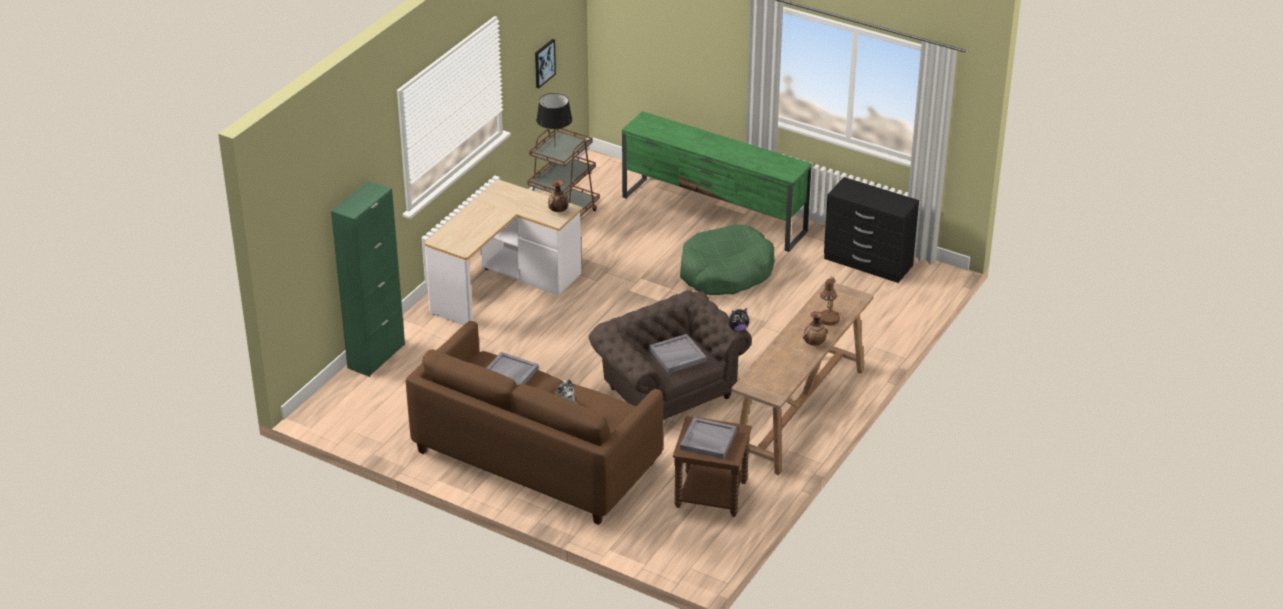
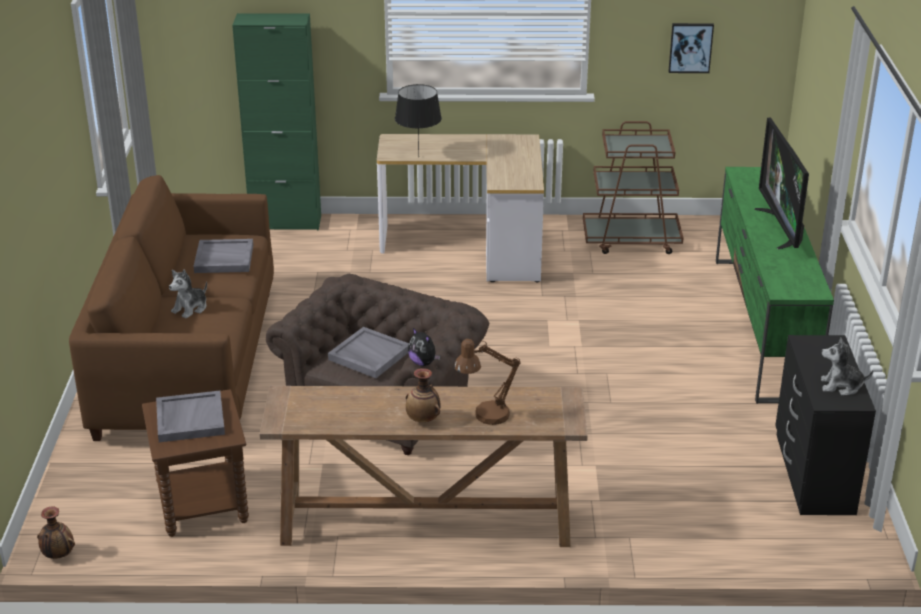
camera: 60 degrees right, 5 degrees down
black table lamp [536,93,572,135] -> black table lamp moved to [395,84,442,157]
vase [548,180,569,212] -> vase moved to [37,506,75,559]
green dog bed [680,224,775,295] -> none
none -> television [755,118,809,250]
none -> plush toy [821,337,873,396]

